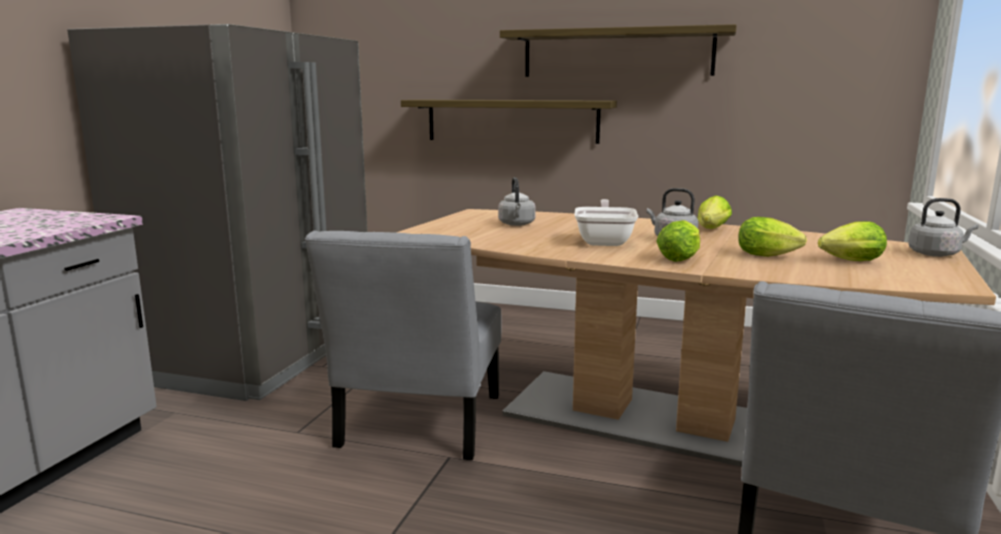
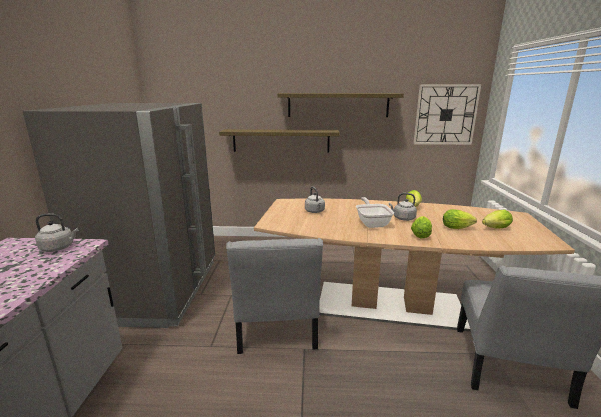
camera: 15 degrees left, 5 degrees up
grey kettle [908,198,979,257] -> grey kettle moved to [35,213,78,252]
none -> wall clock [413,84,481,145]

